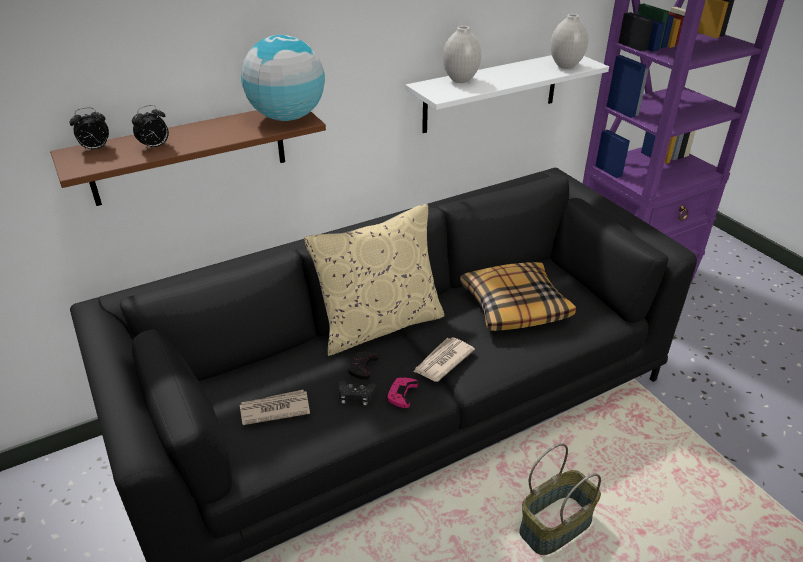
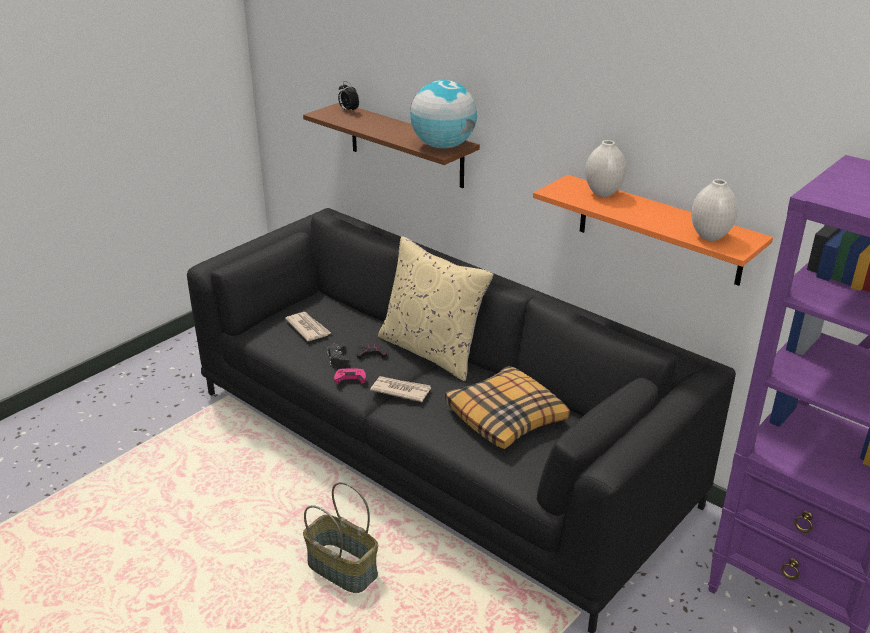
camera: 70 degrees right, 5 degrees down
alarm clock [132,105,169,151] -> none
white shelf [405,55,609,133] -> orange shelf [533,175,773,286]

